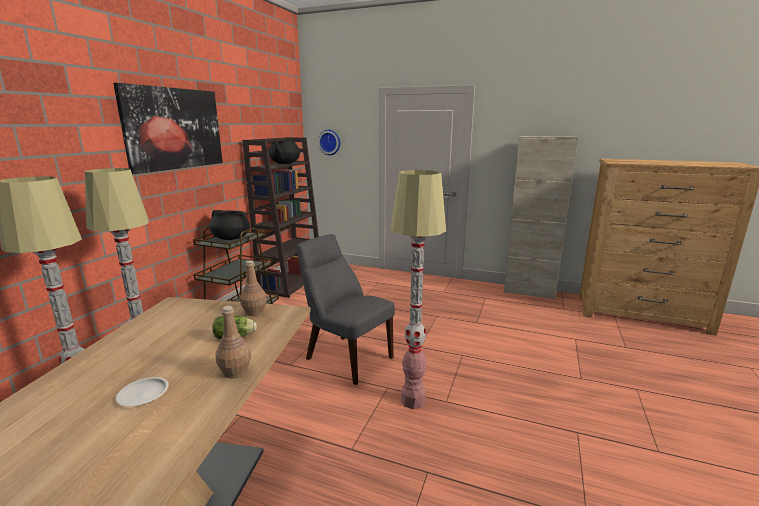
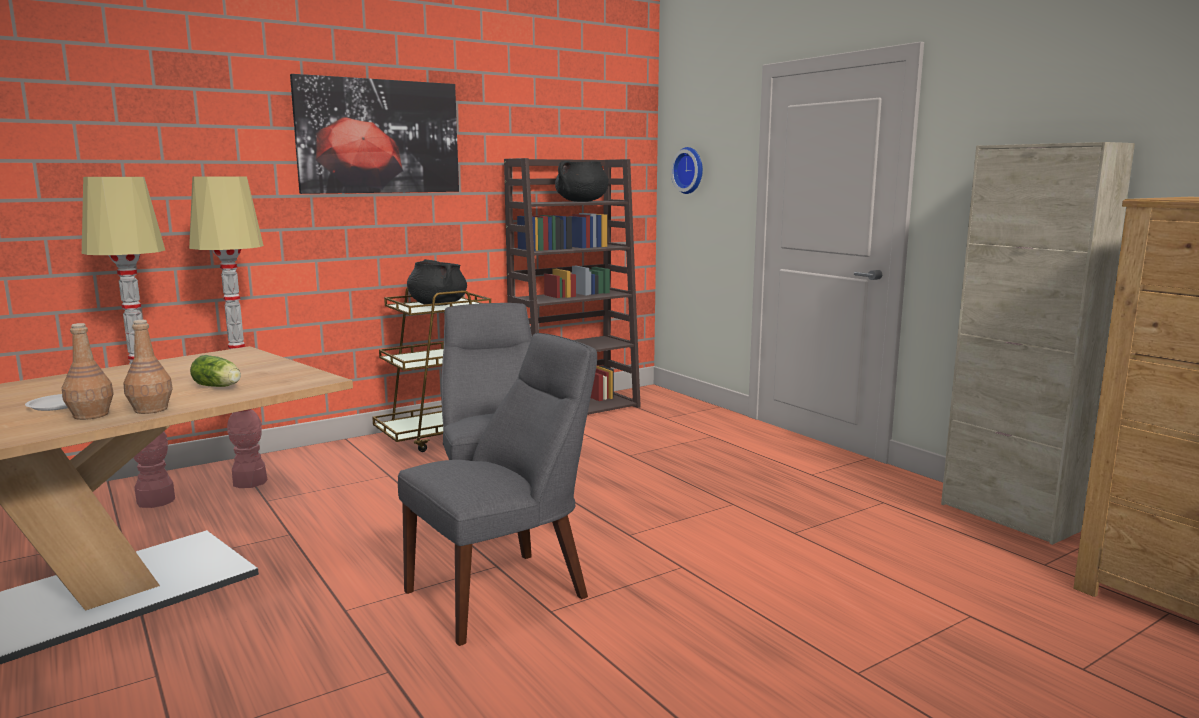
camera: 35 degrees right, 5 degrees down
brown bottle [240,260,267,316] -> brown bottle moved to [62,323,114,420]
floor lamp [390,170,446,409] -> grey chair [398,333,597,646]

